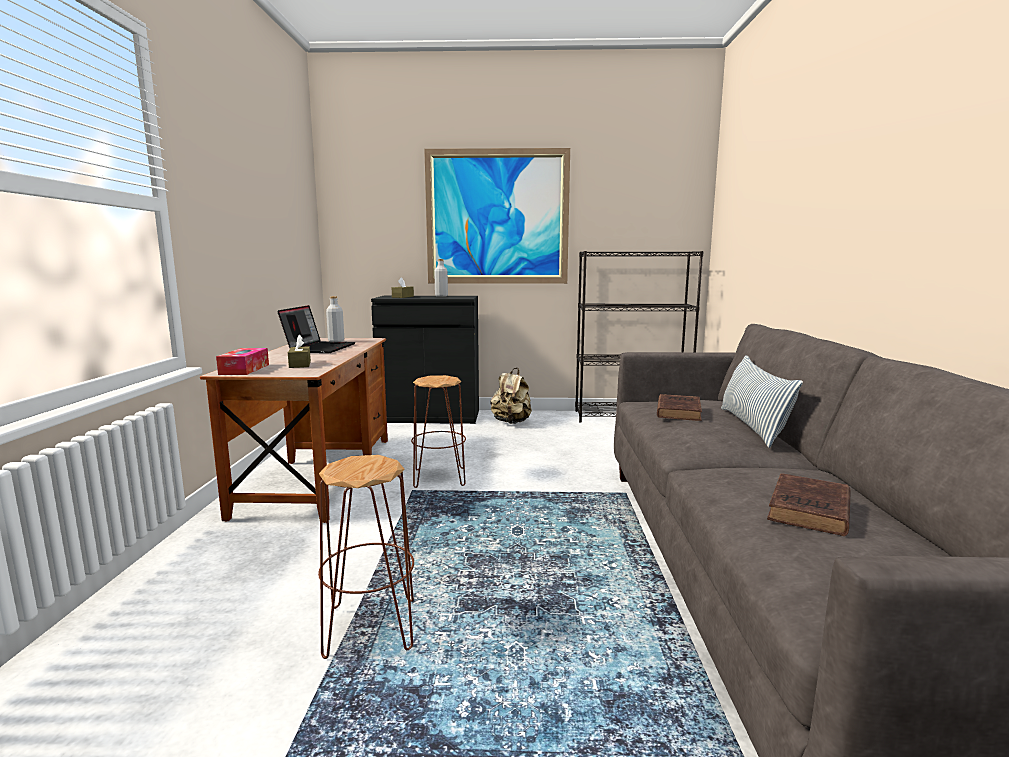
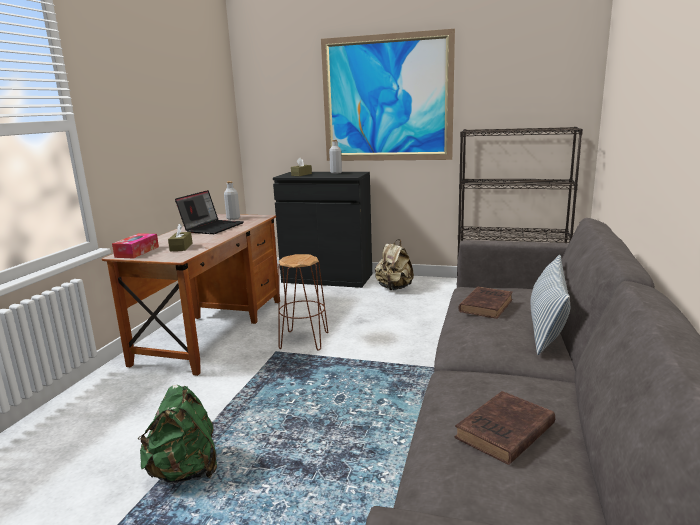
camera: 15 degrees right, 5 degrees up
brown stool [318,455,414,659] -> green backpack [138,385,217,483]

